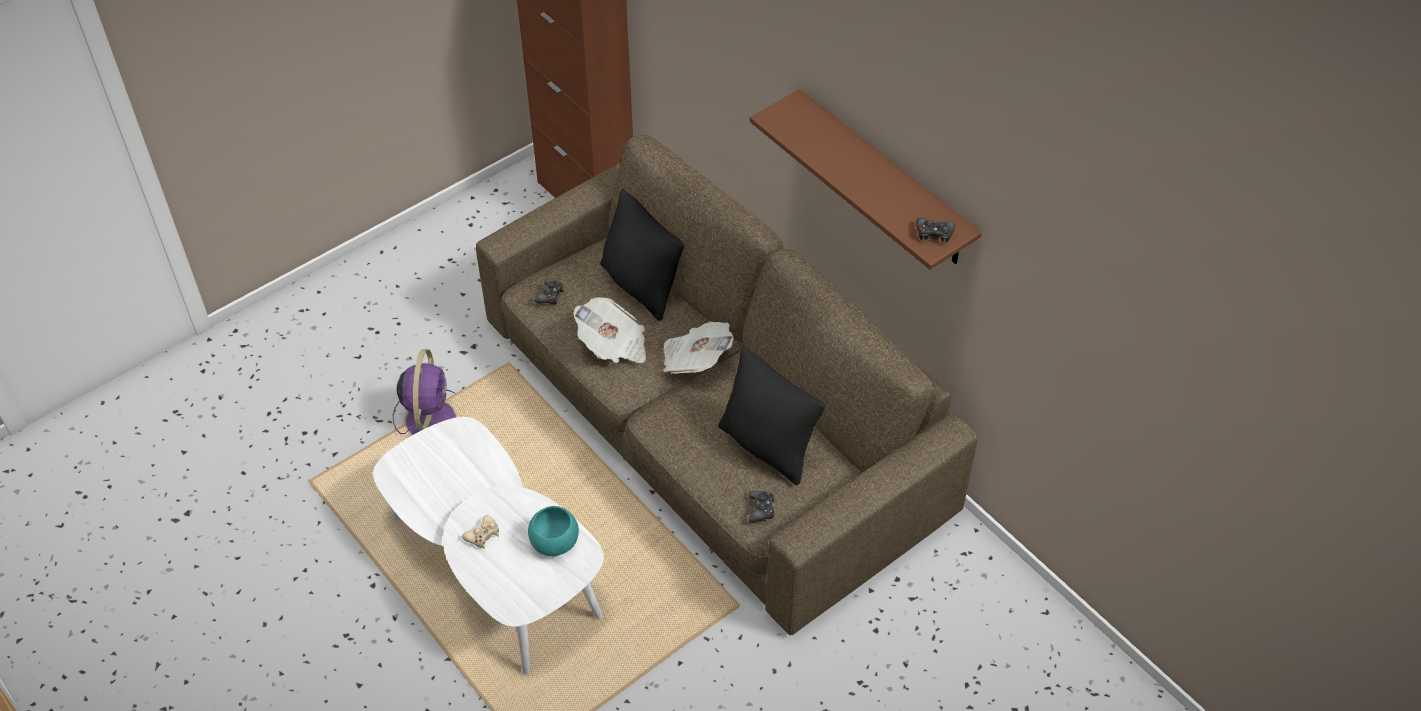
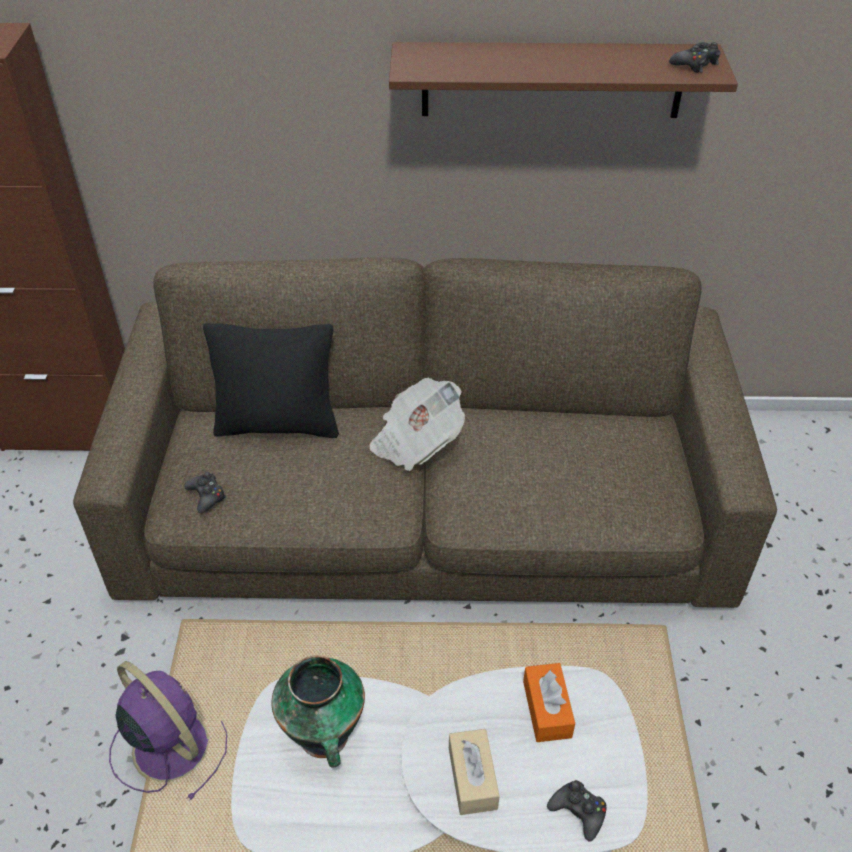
camera: 50 degrees left, 5 degrees down
beige game controller [462,515,499,548] -> beige tissue box [449,729,500,815]
turquoise bowl [528,506,579,556] -> orange tissue box [523,663,575,742]
newspaper [574,297,646,363] -> none
black pillow [718,348,825,485] -> none
black game controller [749,491,775,522] -> black game controller moved to [547,780,607,842]
none -> vase [272,655,365,768]

